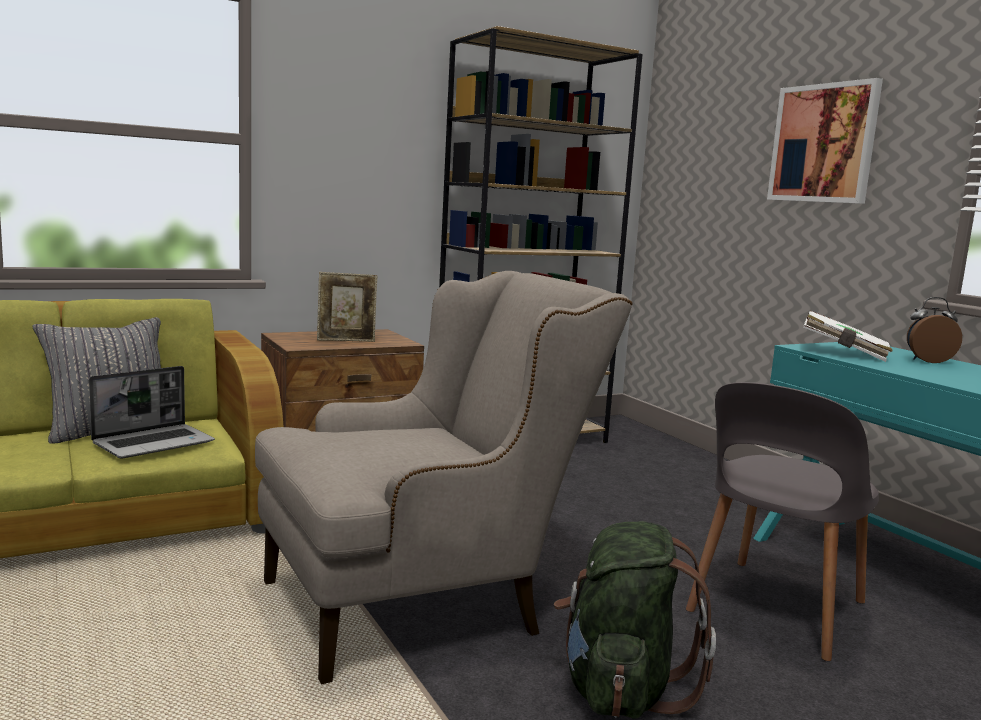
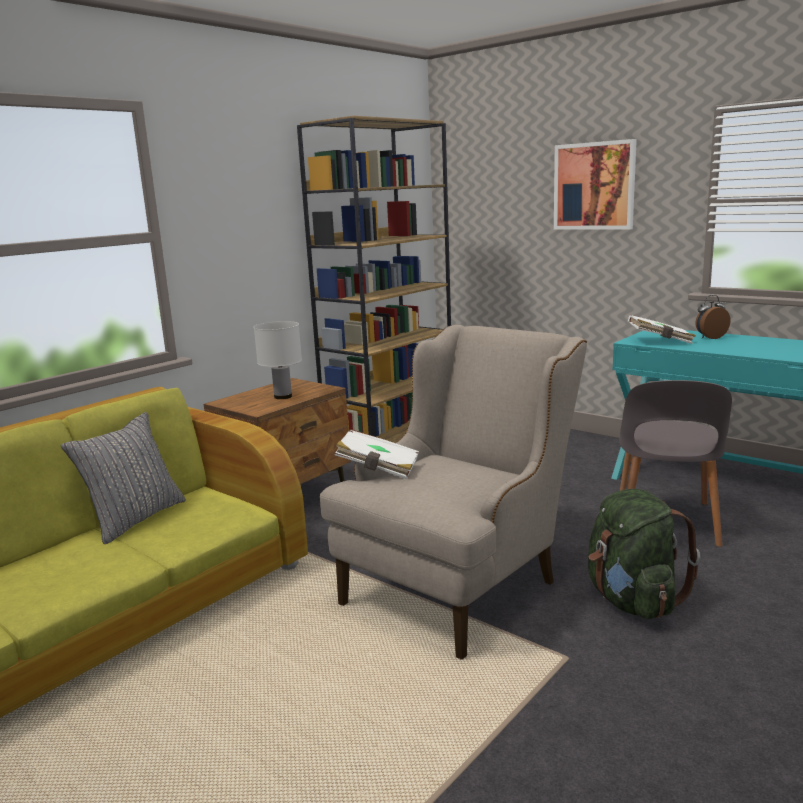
camera: 20 degrees left, 5 degrees up
laptop [89,366,215,459] -> none
picture frame [317,272,378,342] -> white table lamp [254,321,302,399]
none -> white book [335,429,419,479]

